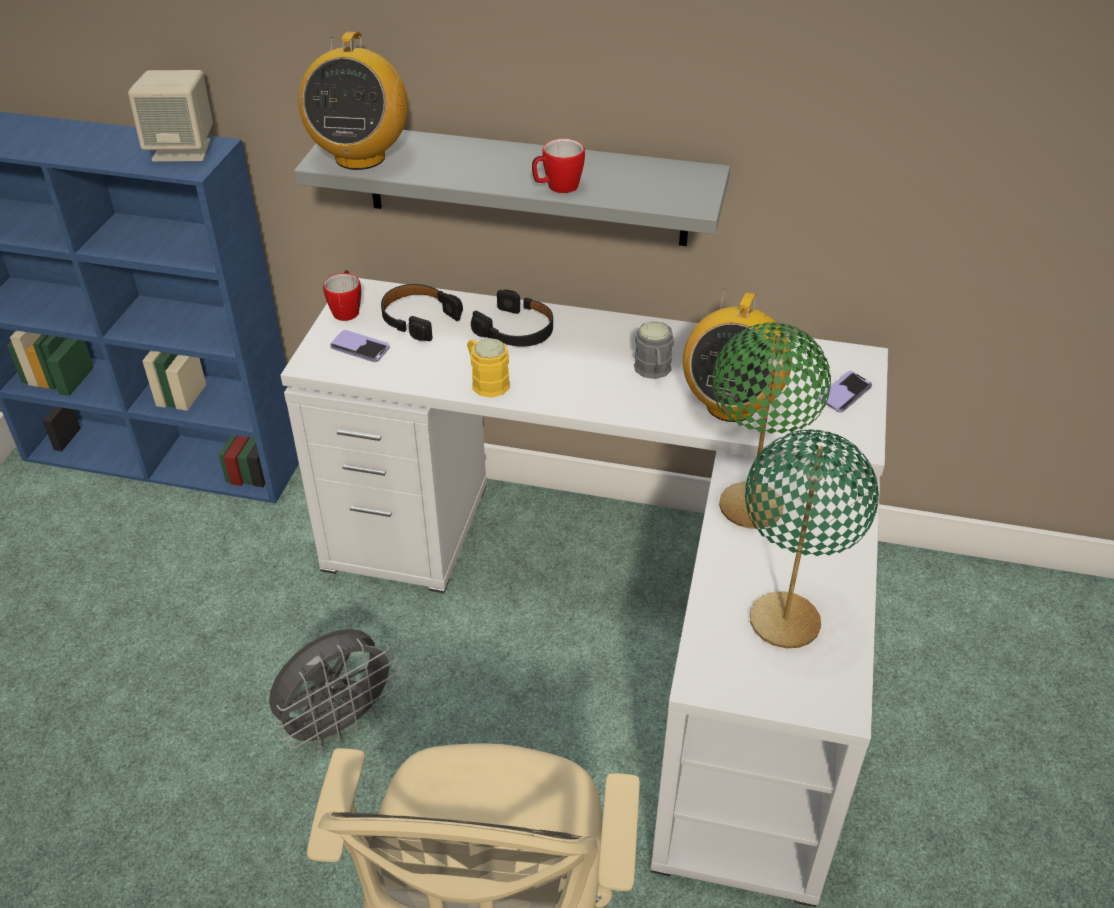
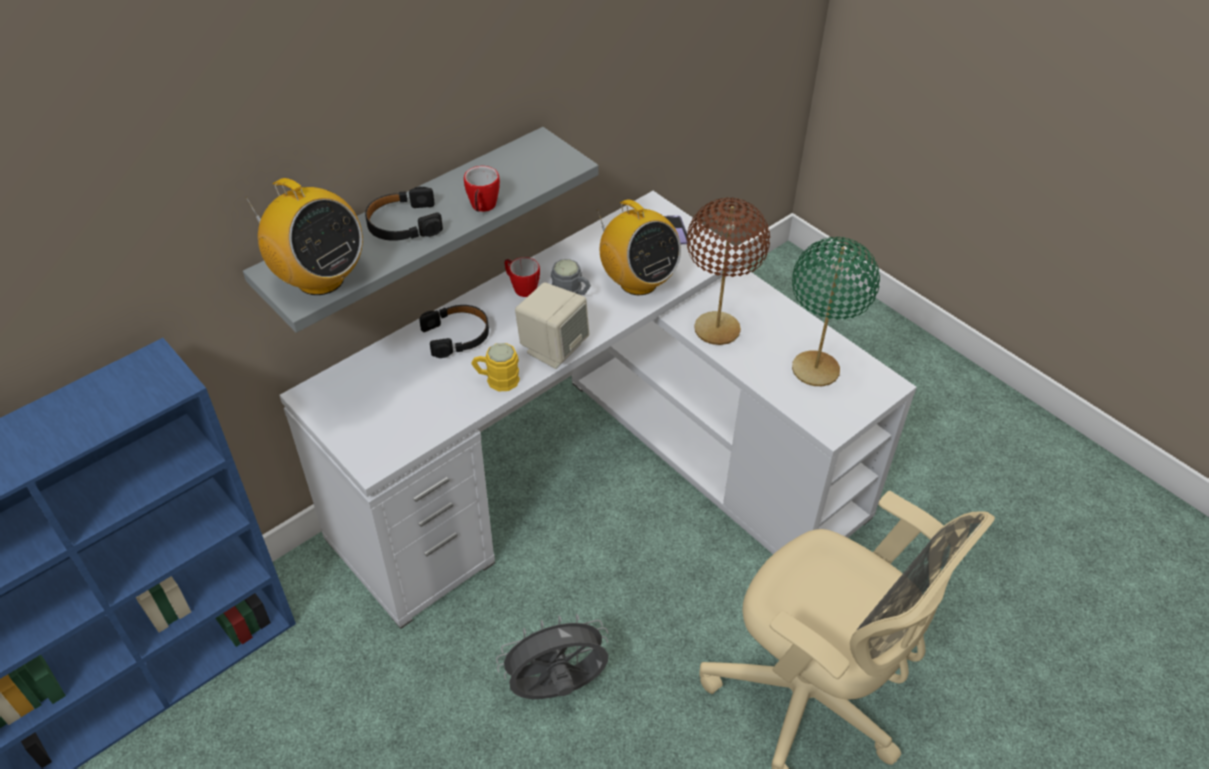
camera: 55 degrees left, 5 degrees up
beige speaker [128,70,213,162] -> beige speaker moved to [515,282,589,369]
grey fan [269,629,399,750] -> grey fan turned 105 degrees counterclockwise [496,614,608,699]
mug [323,270,361,321] -> mug moved to [504,257,540,297]
phone [330,330,390,362] -> none
black headphones [381,284,463,341] -> black headphones moved to [365,186,443,241]
green table lamp [712,322,831,529] -> brown table lamp [687,198,770,345]

